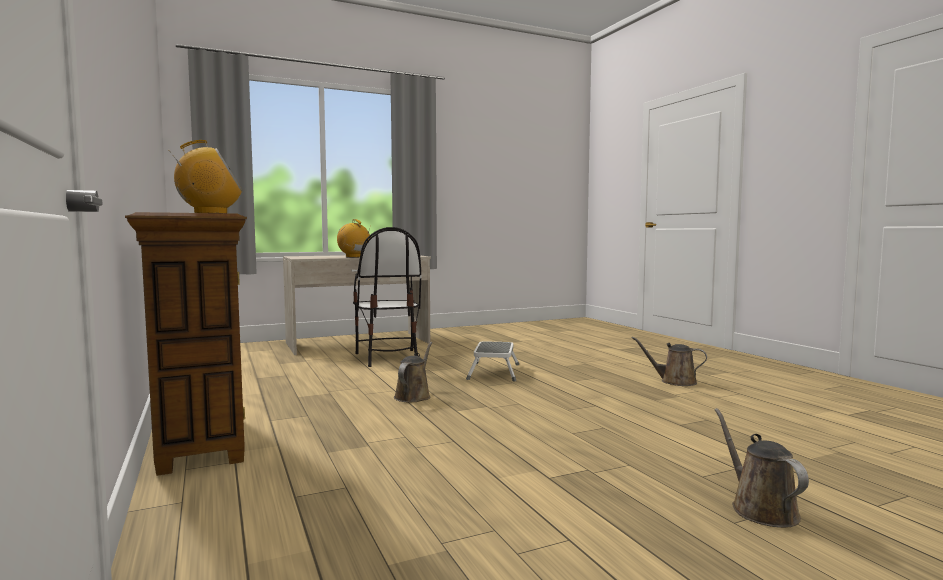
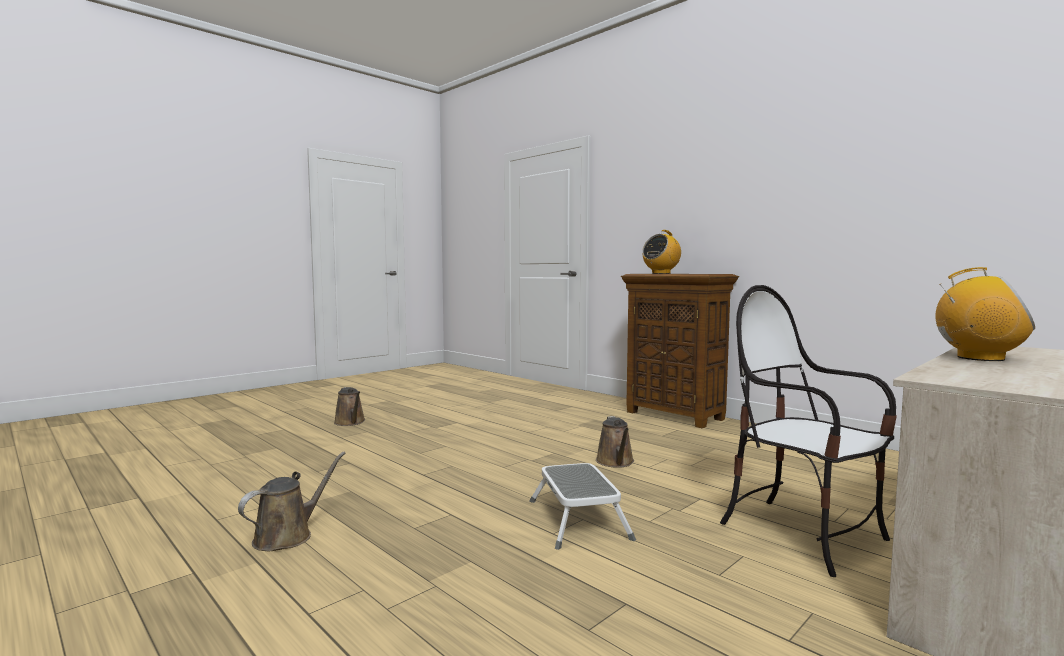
camera: 160 degrees right, 0 degrees up
brown watering can [632,337,707,386] -> brown watering can turned 60 degrees counterclockwise [238,452,345,551]

